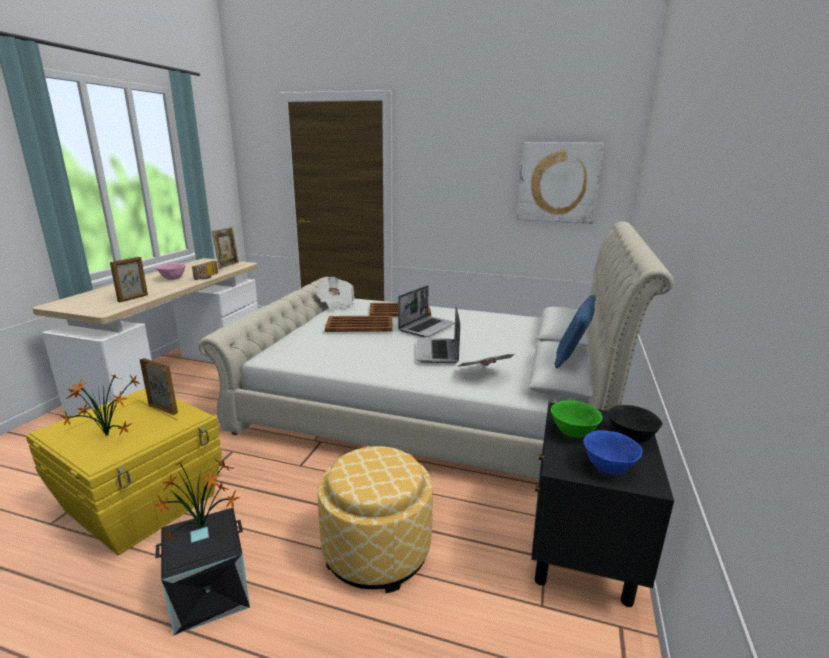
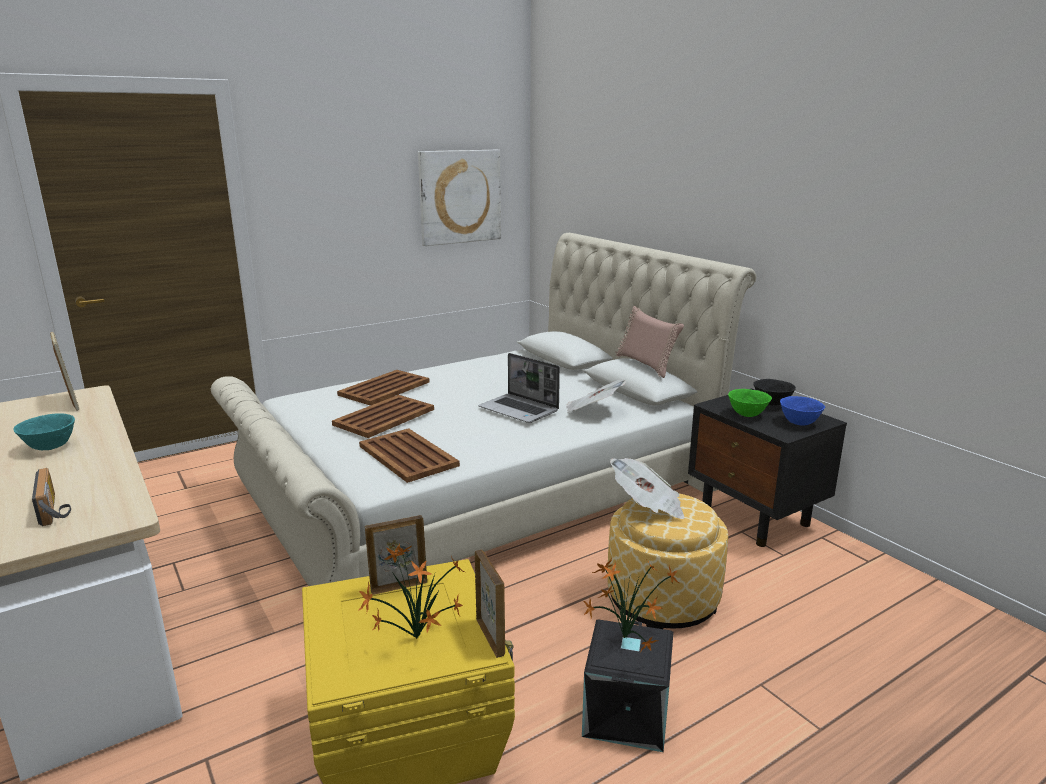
camera: 50 degrees left, 0 degrees up
picture frame [110,257,148,302] -> picture frame moved to [475,549,505,658]
pink bowl [155,263,186,280] -> turquoise bowl [13,413,75,450]
radio [192,261,218,280] -> radio moved to [32,468,71,526]
newspaper [316,277,354,310] -> newspaper moved to [610,458,685,519]
laptop [398,285,455,338] -> none
blue pillow [554,295,596,368] -> beige pillow [615,306,684,378]
none -> brown tray [359,428,460,483]

